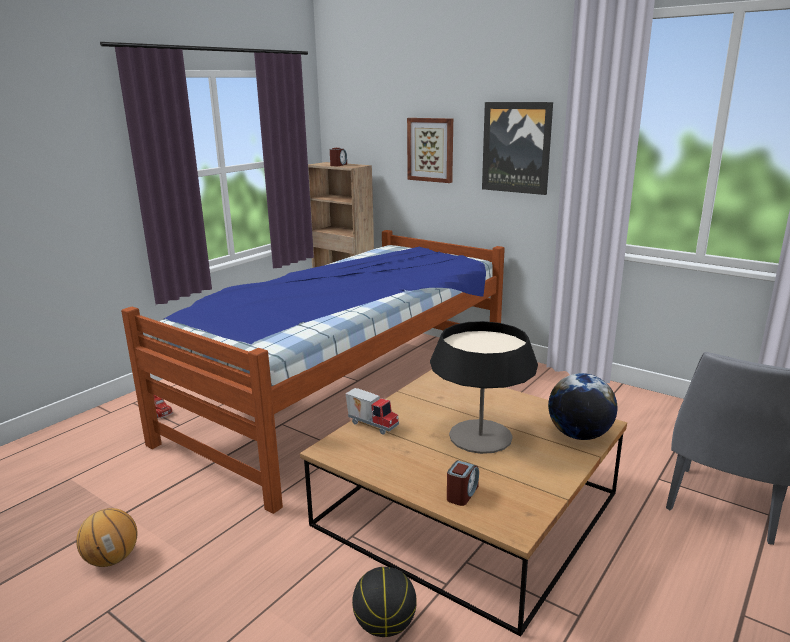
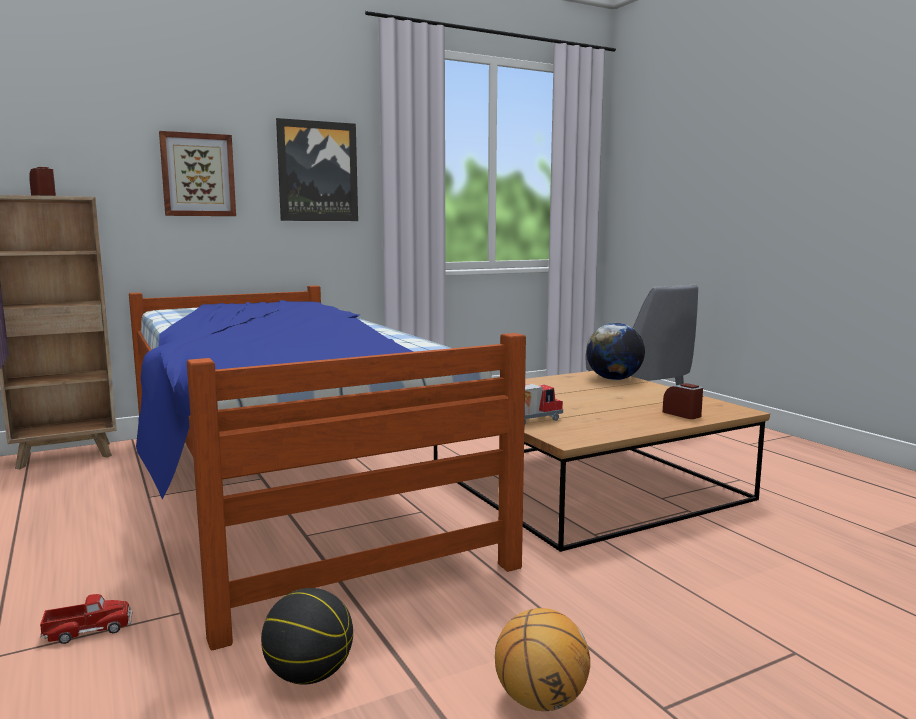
camera: 65 degrees left, 10 degrees down
basketball [352,567,417,637] -> basketball moved to [261,588,353,685]
table lamp [430,321,538,454] -> none

